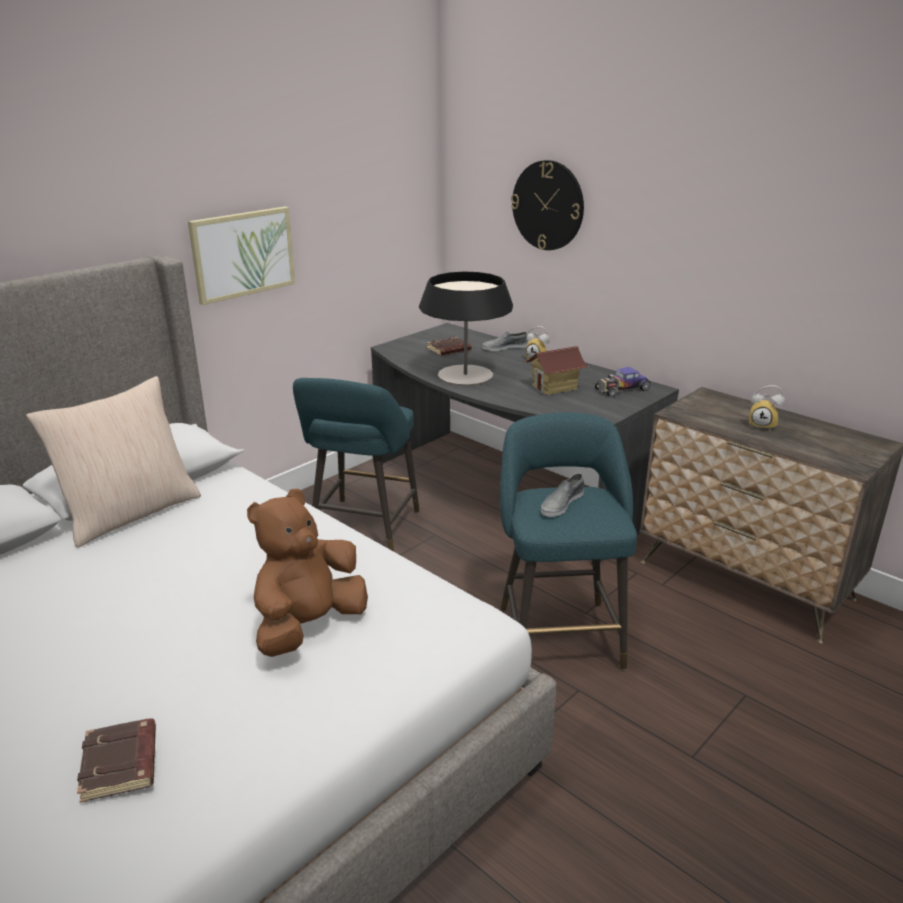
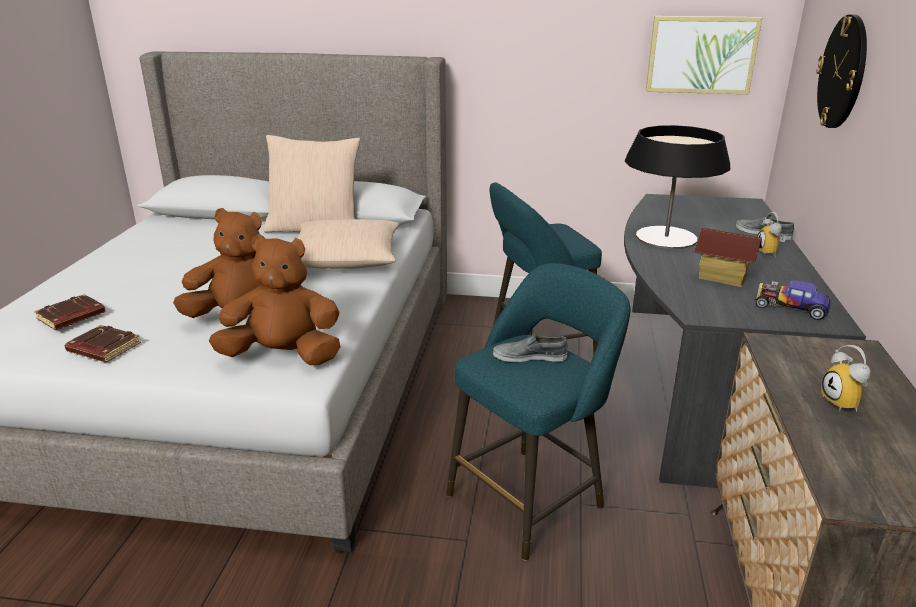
camera: 55 degrees right, 0 degrees up
picture [188,207,295,305] -> picture moved to [646,16,762,94]
brown book [427,337,472,356] -> brown book moved to [65,325,141,362]
none -> brown plush toy [209,234,340,365]
none -> beige pillow [298,219,399,269]

